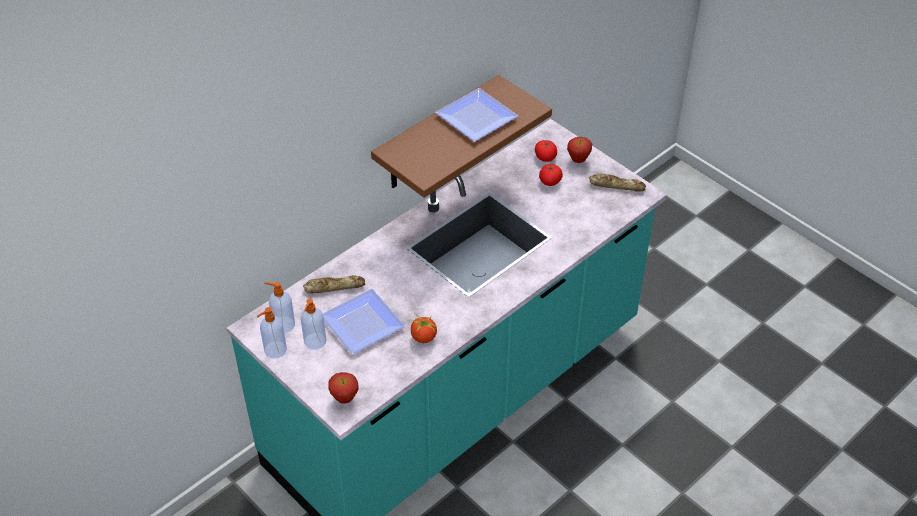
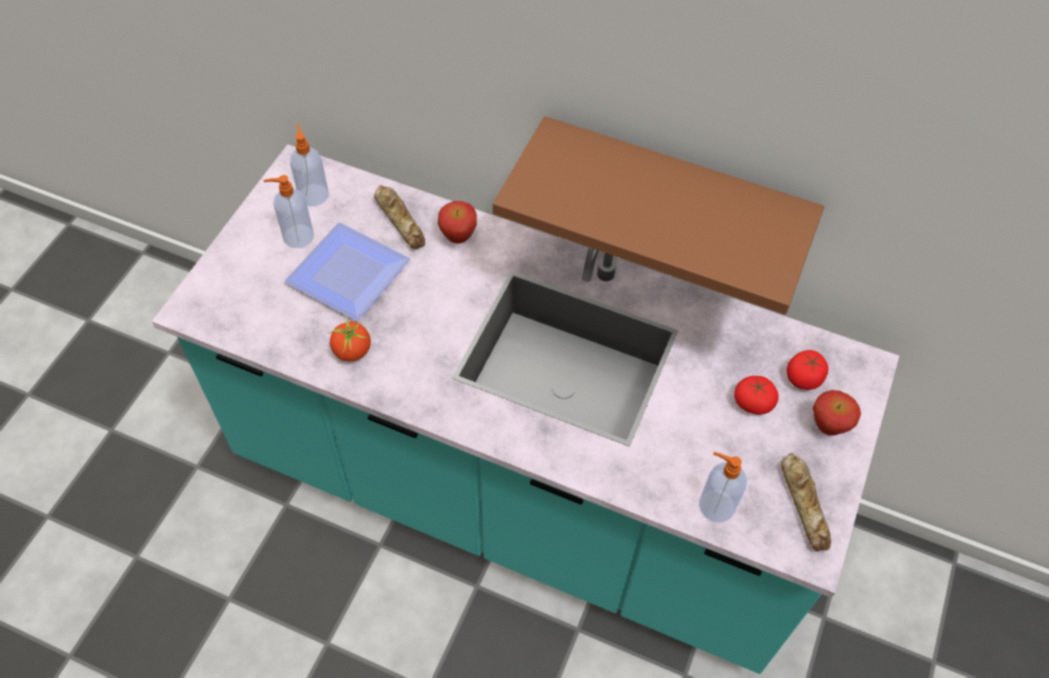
camera: 65 degrees right, 10 degrees up
soap dispenser [257,307,287,358] -> soap dispenser moved to [699,452,747,523]
apple [328,372,358,404] -> apple moved to [438,201,477,244]
plate [435,88,518,142] -> none

